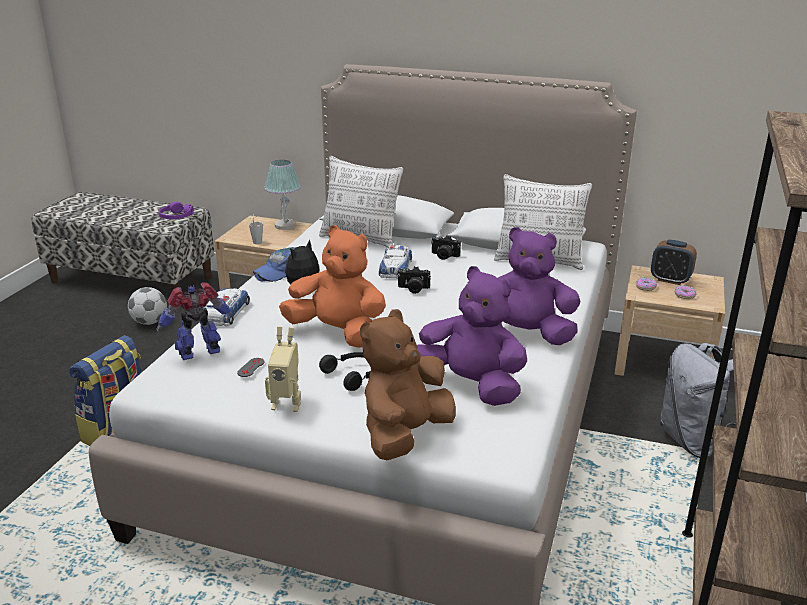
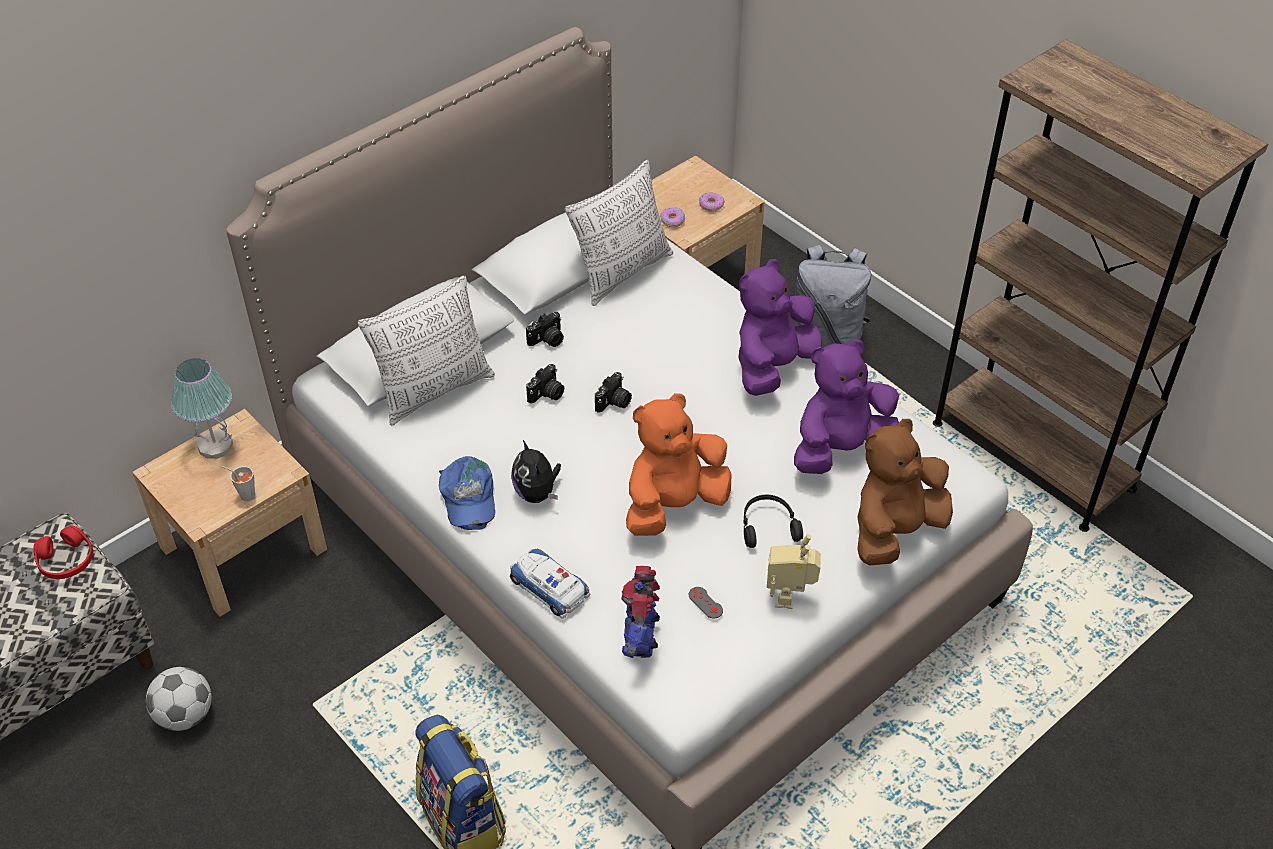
camera: 60 degrees left, 20 degrees up
purple headphones [159,202,194,219] -> red headphones [33,526,93,579]
toy robot [265,326,301,412] -> toy robot turned 150 degrees clockwise [767,534,821,609]
brown plush toy [360,309,456,460] -> brown plush toy turned 75 degrees clockwise [857,419,953,566]
toy car [379,245,412,279] -> camera [526,364,564,404]
alarm clock [651,240,697,285] -> none

